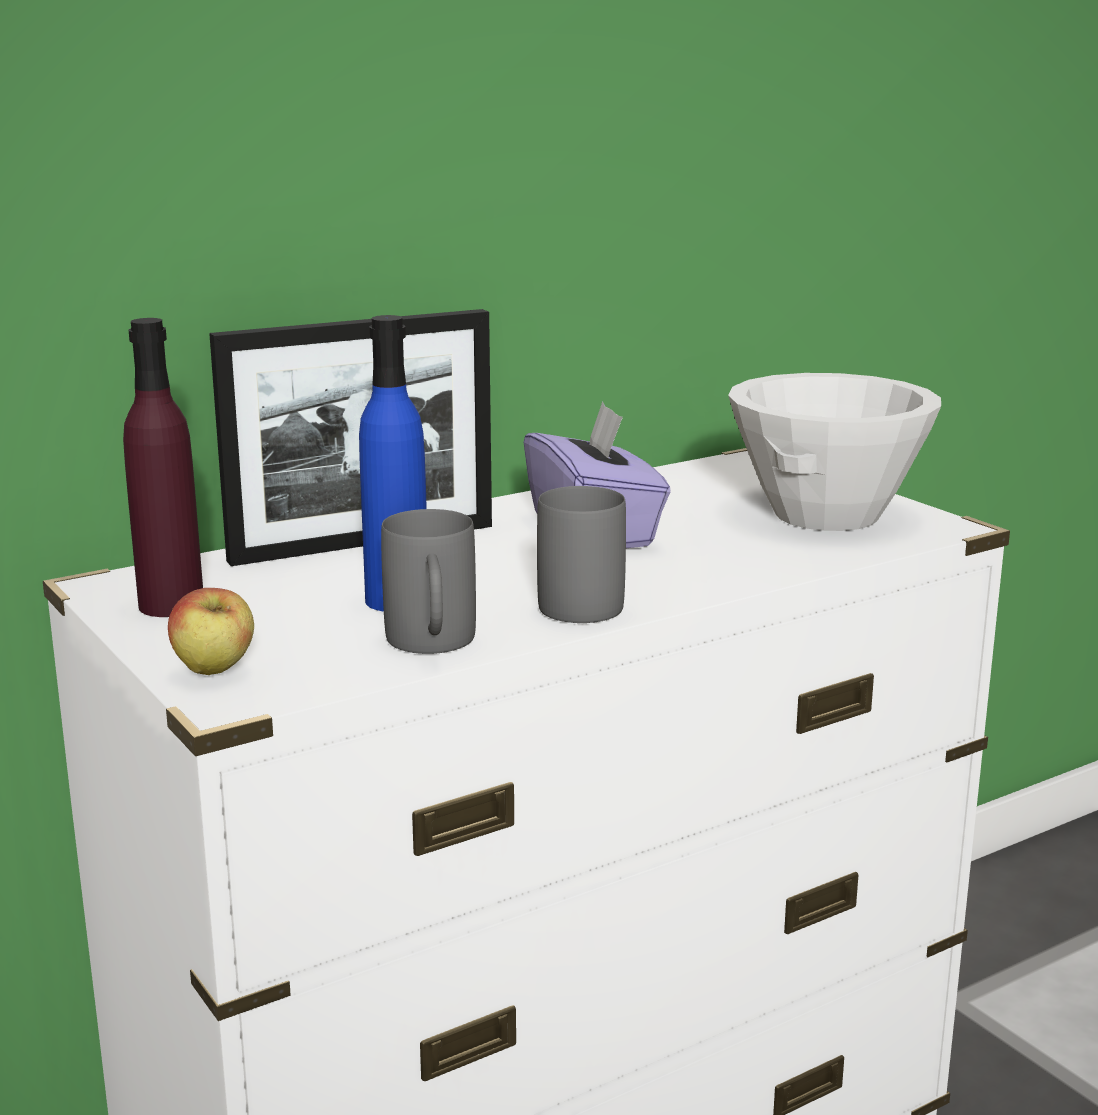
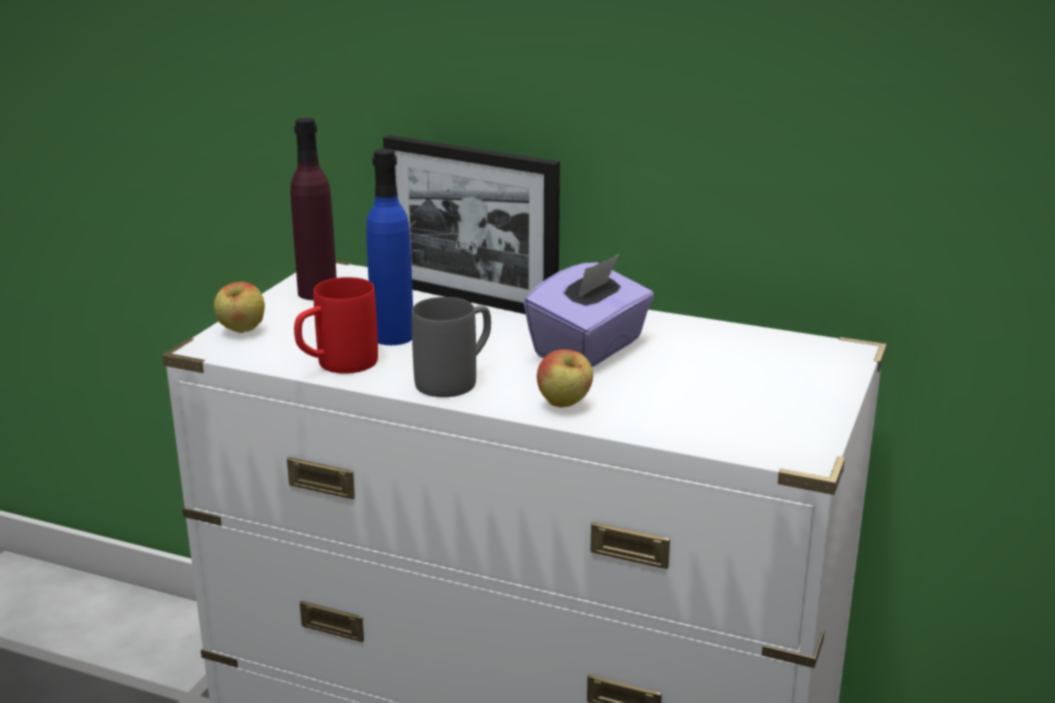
camera: 55 degrees right, 5 degrees up
grey mug [381,509,476,654] -> red mug [294,277,378,374]
white bowl [728,373,941,531] -> none
none -> apple [537,349,593,408]

